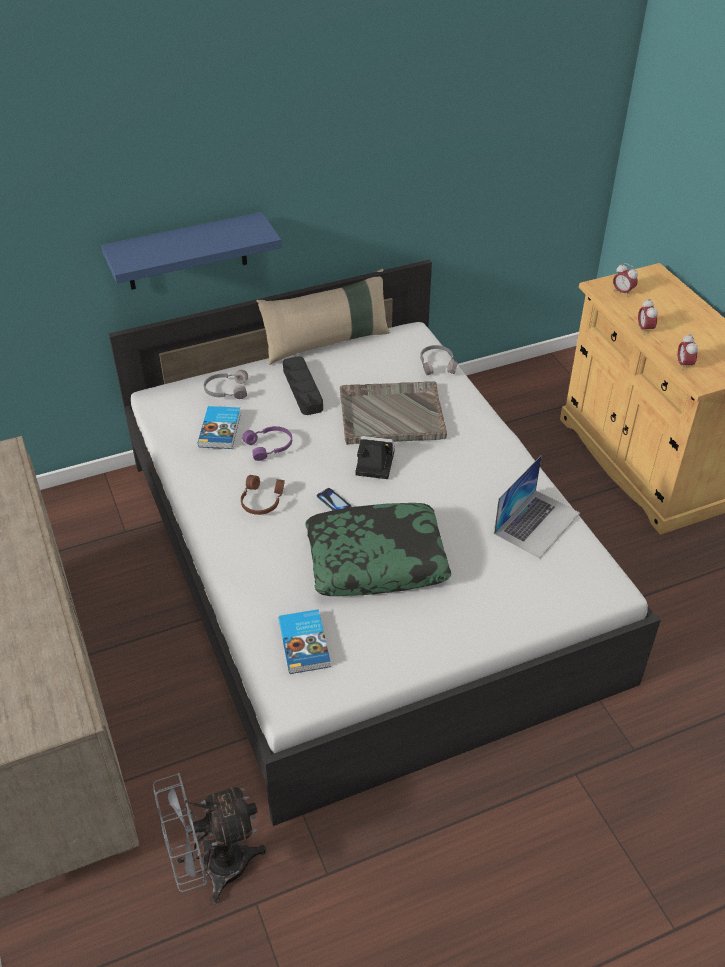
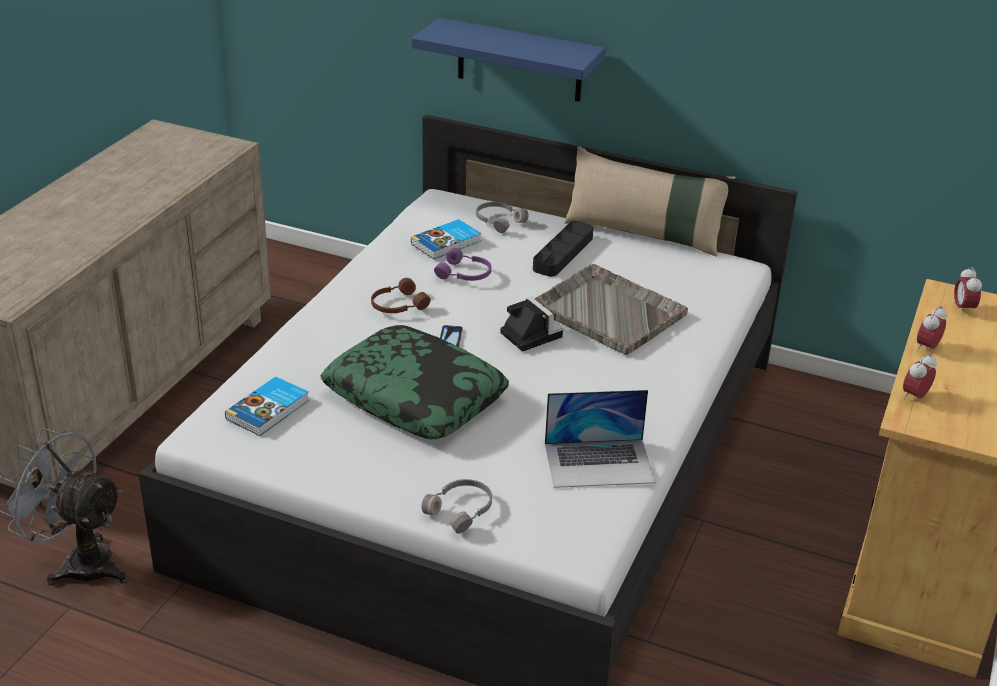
camera: 45 degrees right, 10 degrees down
grey headphones [420,345,457,375] -> grey headphones moved to [422,479,492,533]

